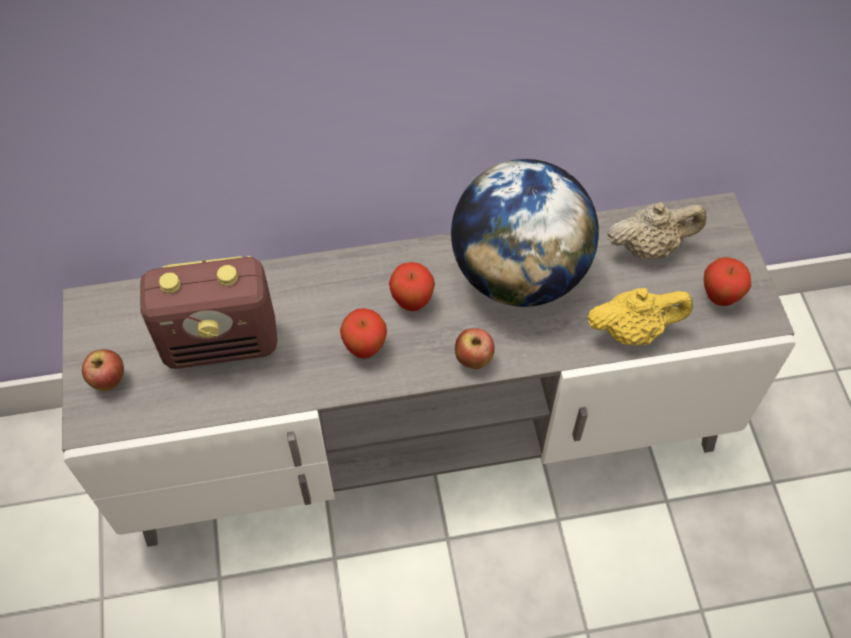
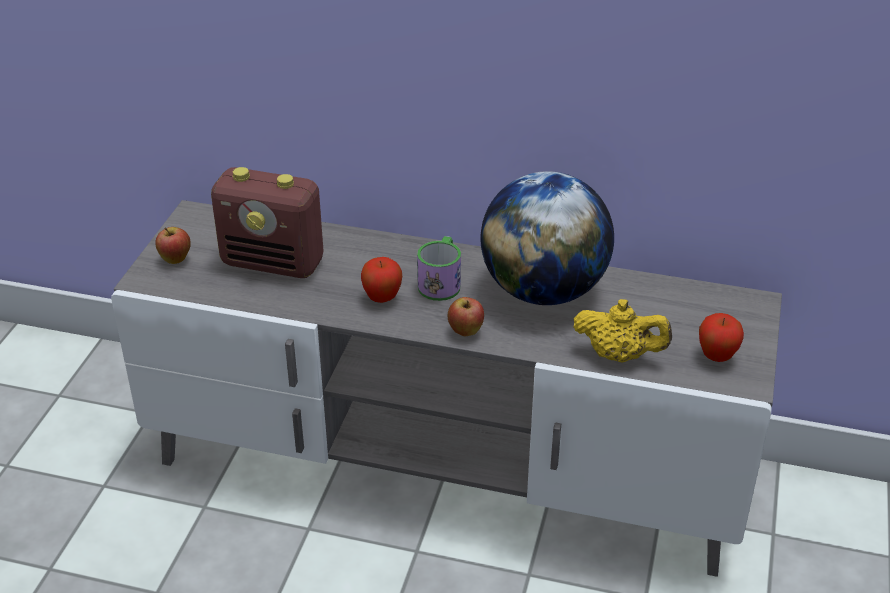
camera: 25 degrees right, 20 degrees down
apple [389,262,435,311] -> mug [417,236,461,301]
beige teapot [607,202,706,259] -> none

